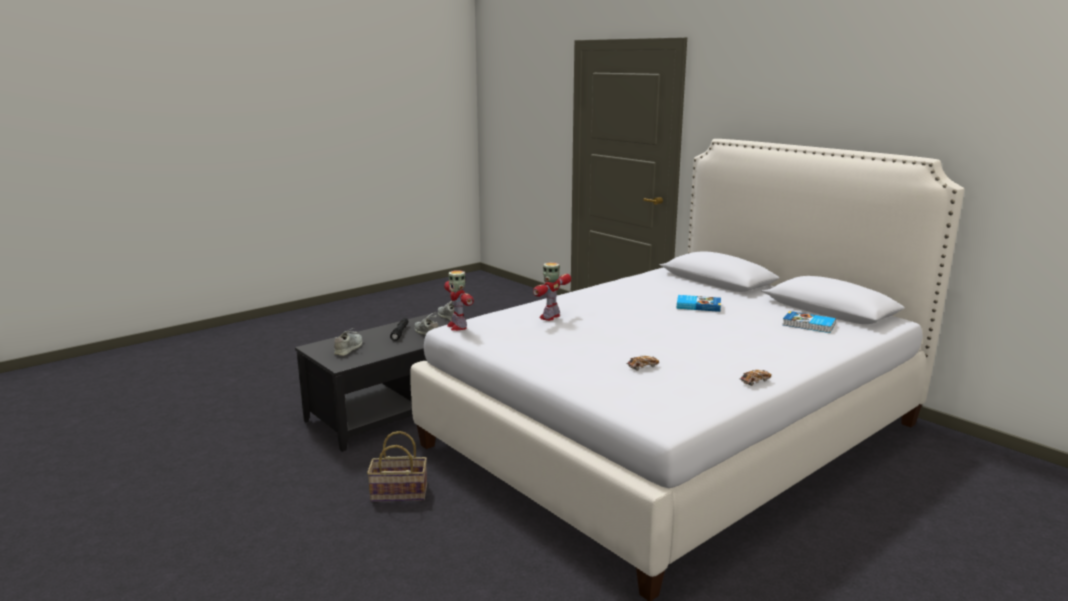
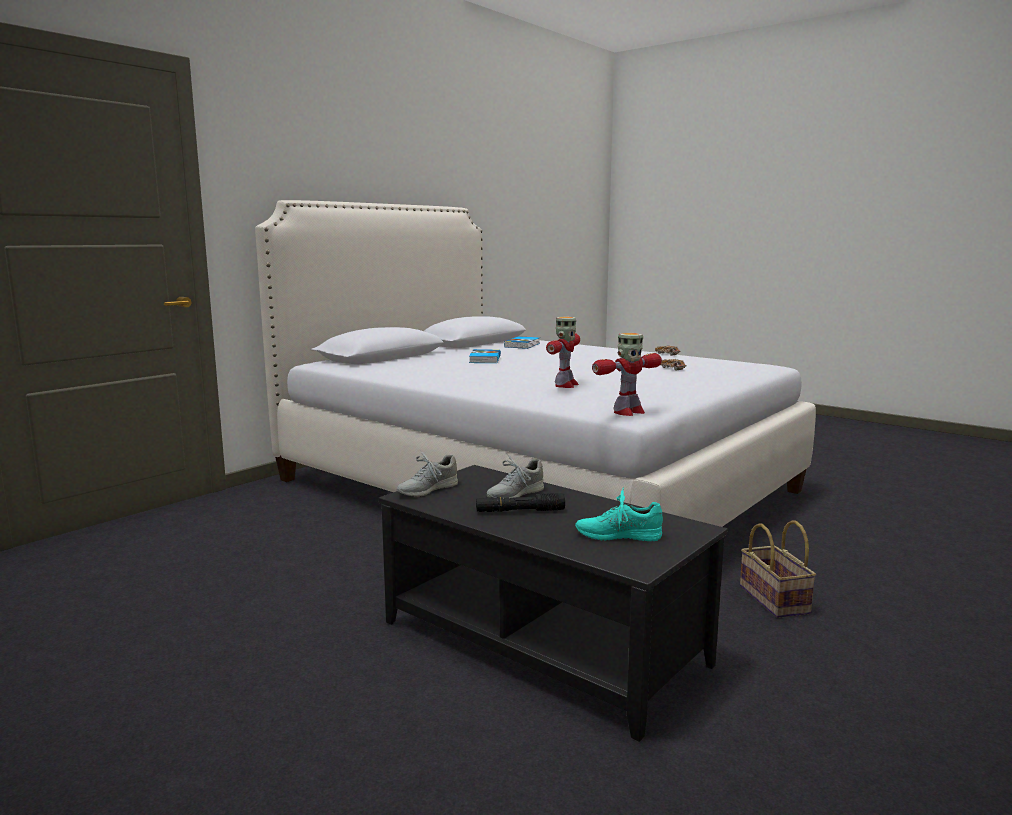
camera: 100 degrees left, 5 degrees down
grey shoe [334,328,362,356] -> turquoise shoe [575,487,663,541]
toy robot [533,263,571,321] -> toy robot turned 90 degrees counterclockwise [546,317,580,388]

